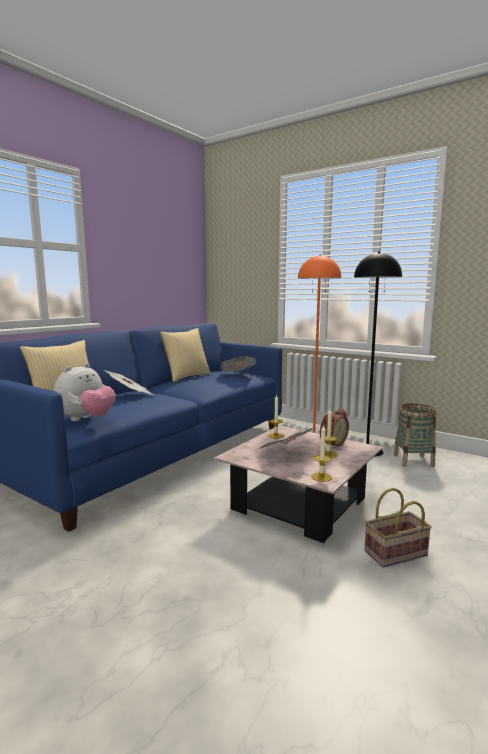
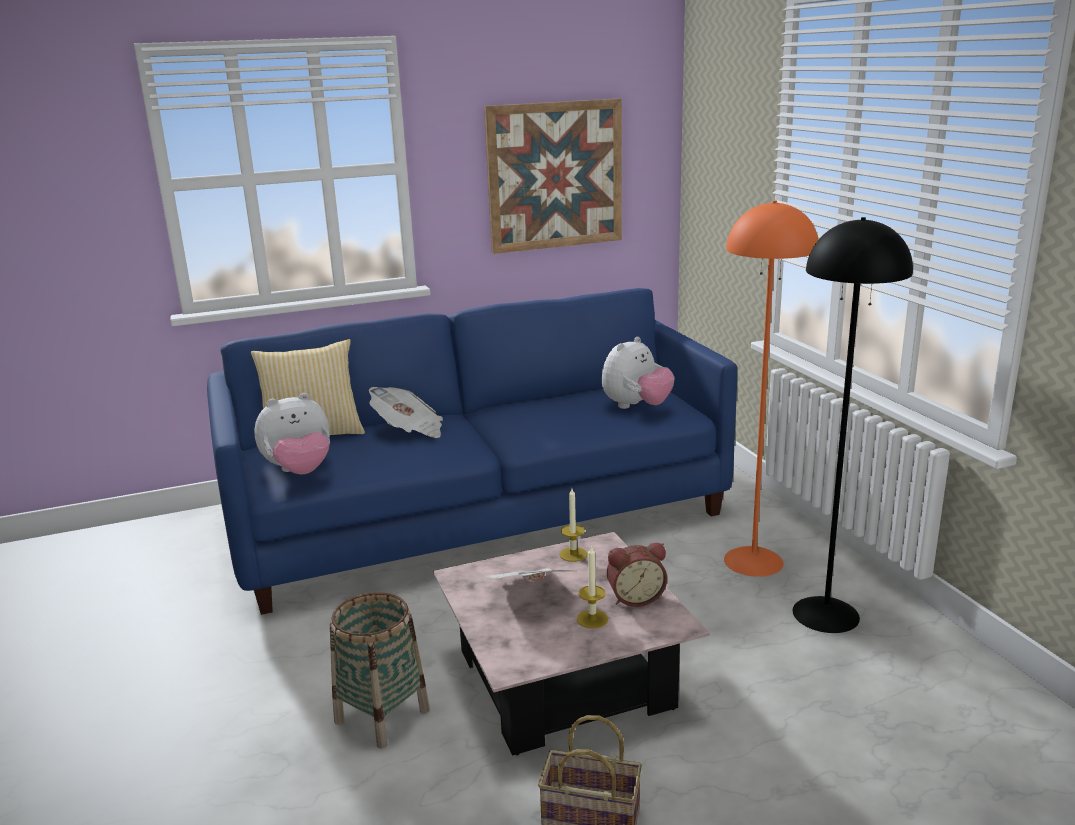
camera: 35 degrees right, 10 degrees up
pillow [160,328,211,382] -> none
newspaper [221,356,256,372] -> plush toy [602,337,675,409]
candle [311,425,332,482] -> none
basket [394,404,436,467] -> basket moved to [330,592,430,749]
none -> picture [484,99,622,254]

